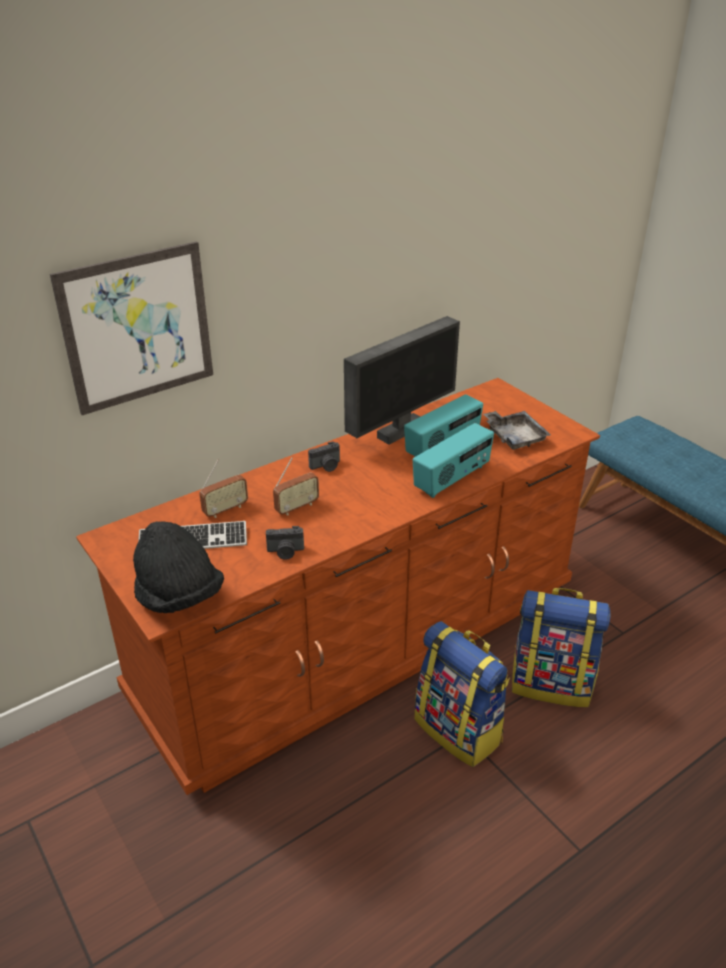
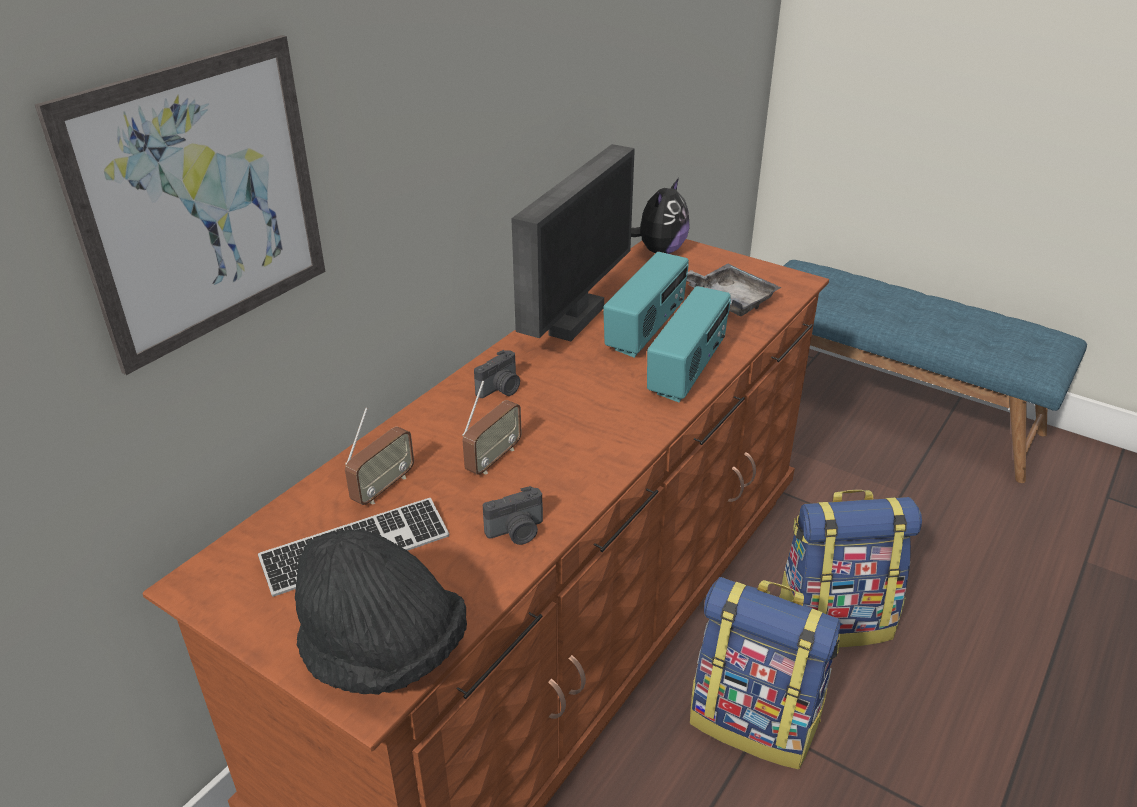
camera: 20 degrees left, 0 degrees up
none -> plush toy [631,178,690,254]

